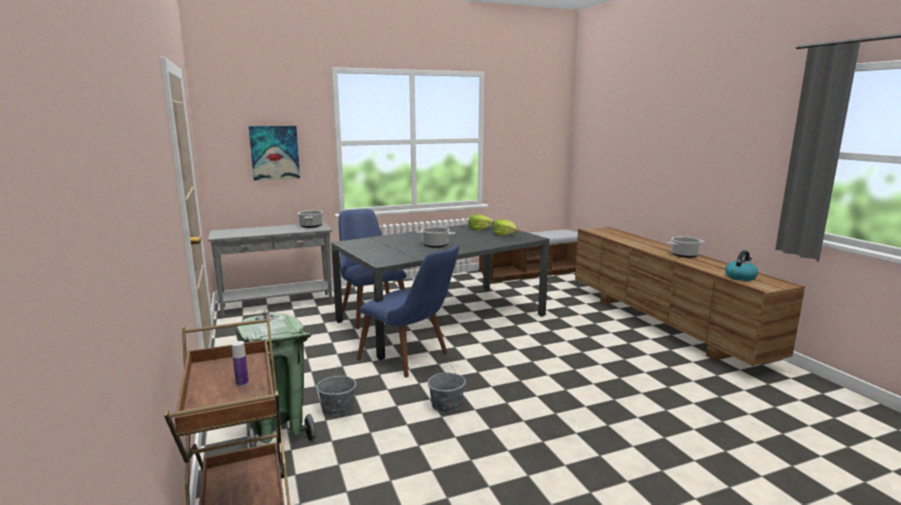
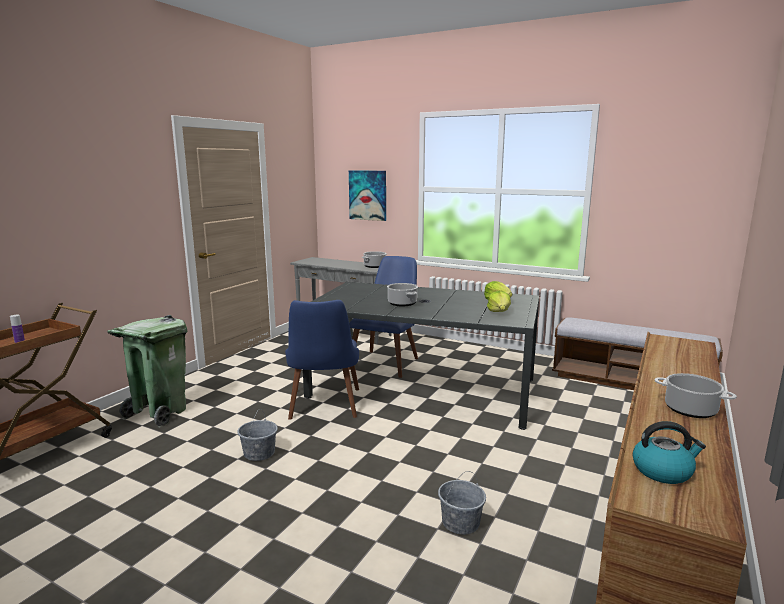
camera: 50 degrees right, 0 degrees up
grey bucket [316,365,356,416] -> grey bucket moved to [438,471,486,535]

